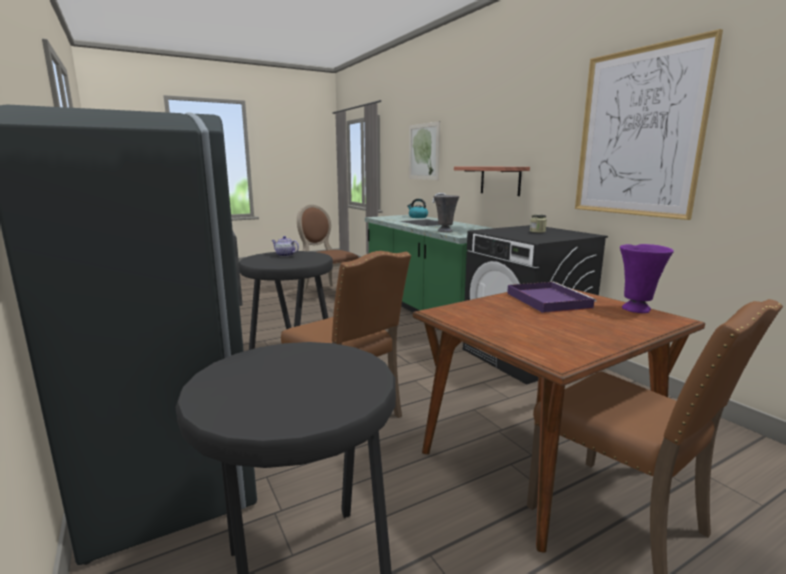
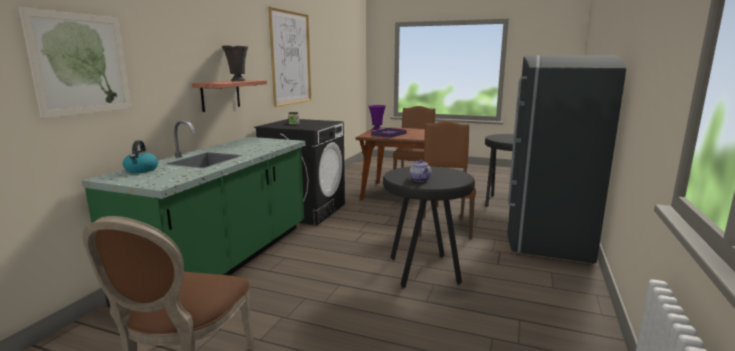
camera: 130 degrees left, 0 degrees up
grey vase [434,195,459,232] -> grey vase moved to [222,46,248,81]

